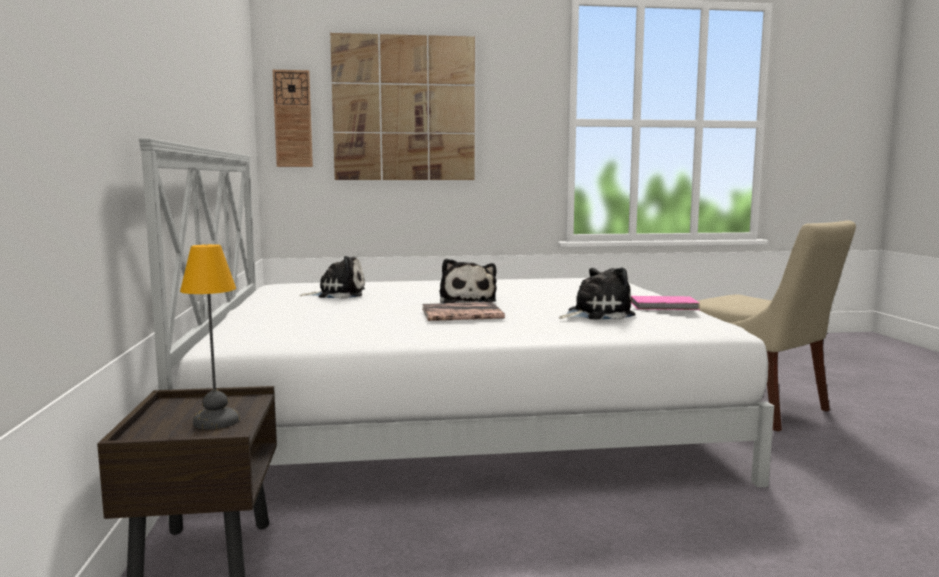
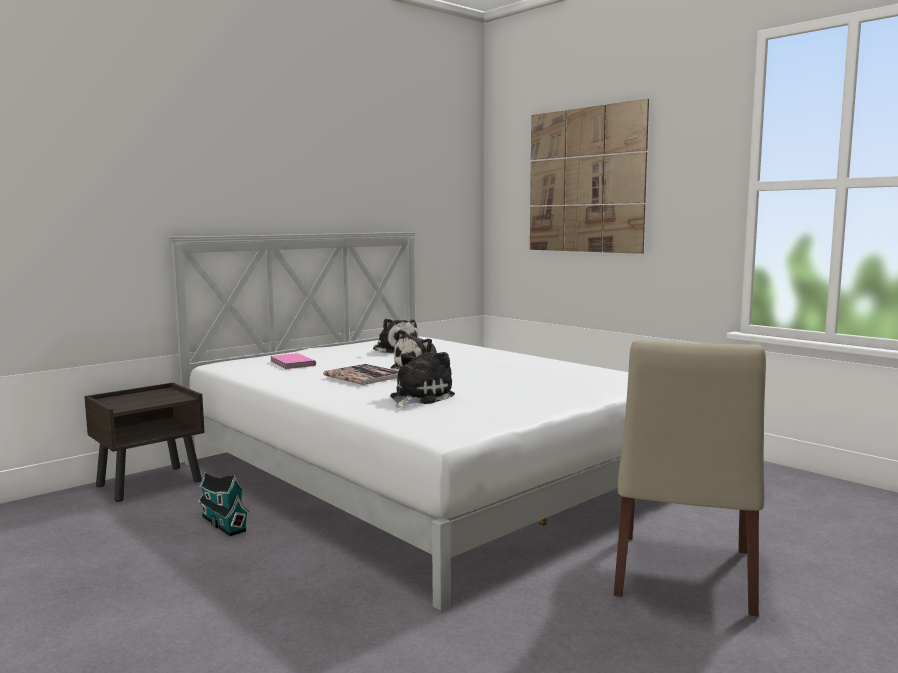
camera: 55 degrees right, 0 degrees up
table lamp [180,244,239,429] -> none
wall clock [273,70,313,167] -> none
plush toy [559,268,635,319] -> plush toy turned 90 degrees counterclockwise [390,352,455,408]
pink book [631,296,699,310] -> pink book moved to [271,353,316,369]
none -> toy house [197,472,249,536]

